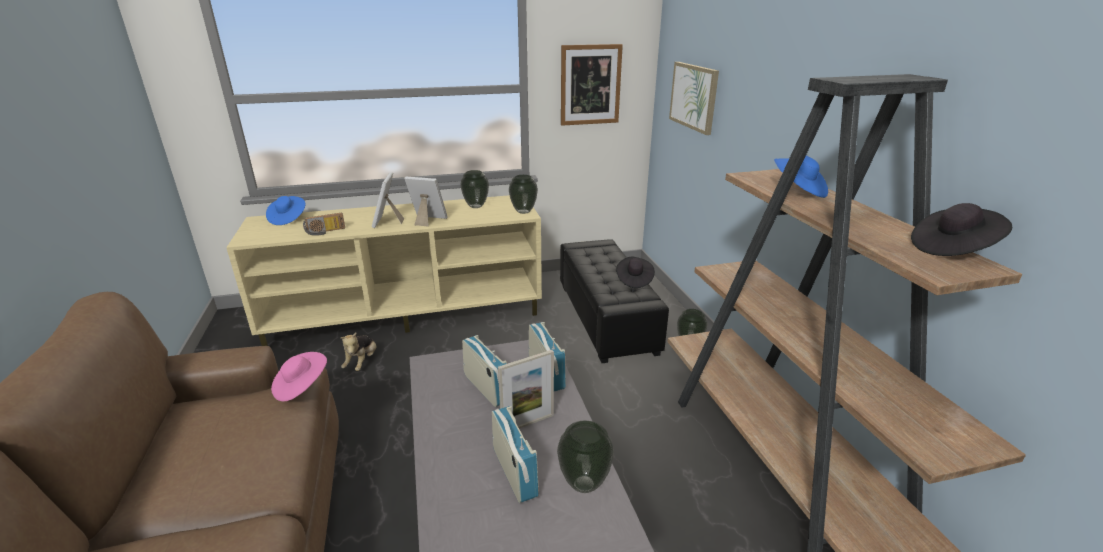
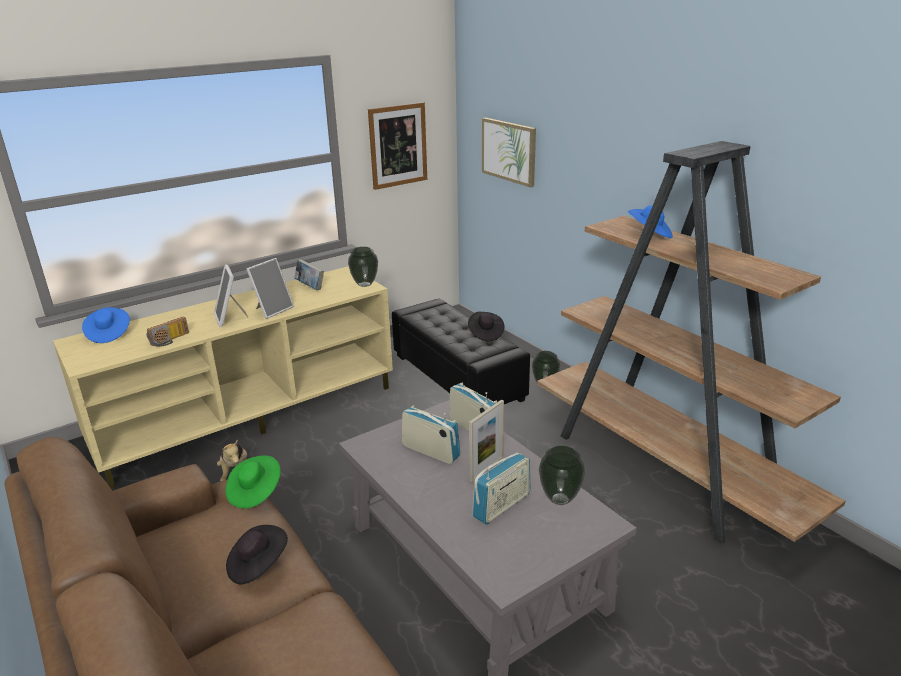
camera: 20 degrees left, 0 degrees up
pink hat [271,352,327,401] -> green hat [225,455,281,508]
picture frame [404,177,448,227] -> picture frame turned 135 degrees clockwise [246,258,294,319]
vase [460,170,489,208] -> book [295,259,324,290]
radio [492,406,539,503] -> radio turned 90 degrees clockwise [472,452,531,525]
black hat [911,203,1012,256] -> black hat moved to [226,525,288,584]

